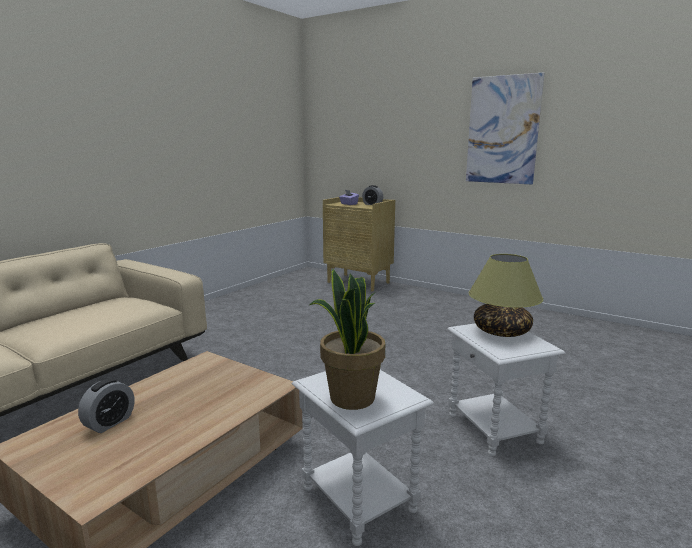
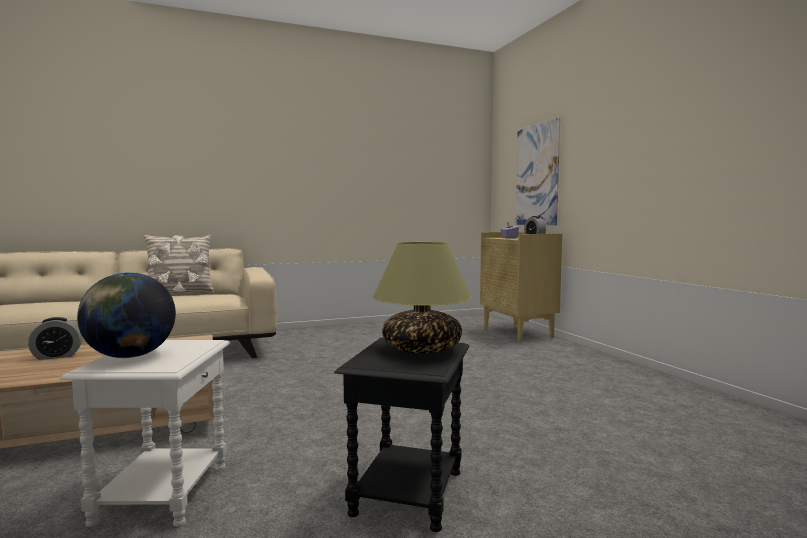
camera: 35 degrees right, 10 degrees down
potted plant [310,269,385,410] -> globe [77,273,176,358]
white side table [447,323,566,456] -> black side table [334,337,469,532]
picture [466,73,544,184] -> picture moved to [516,117,560,225]
none -> beige pillow [144,235,214,294]

